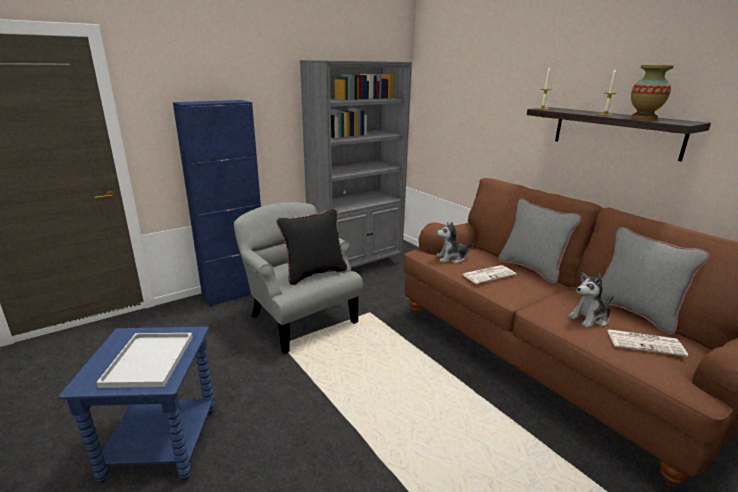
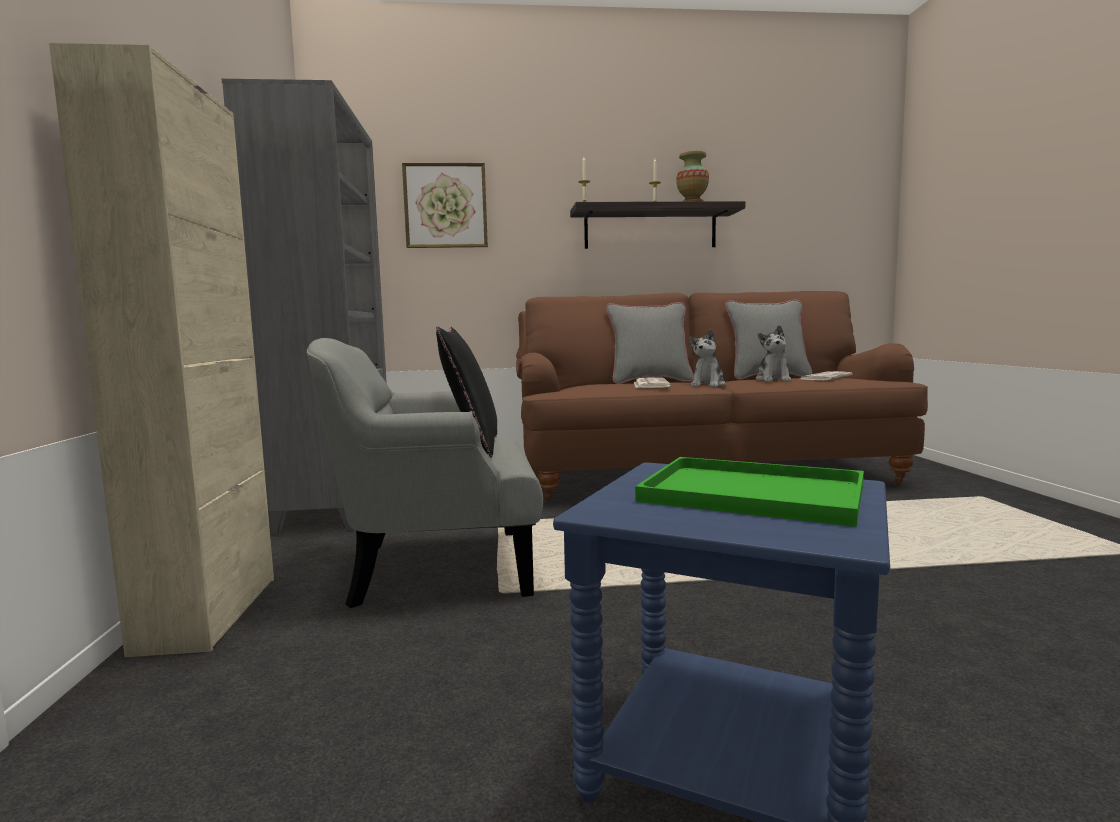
camera: 60 degrees left, 15 degrees down
white tray [96,333,193,388] -> green tray [635,457,864,527]
blue cabinet [173,100,261,307] -> beige cabinet [49,43,274,657]
plush toy [436,222,474,264] -> plush toy moved to [689,329,726,387]
none -> picture [402,163,488,248]

